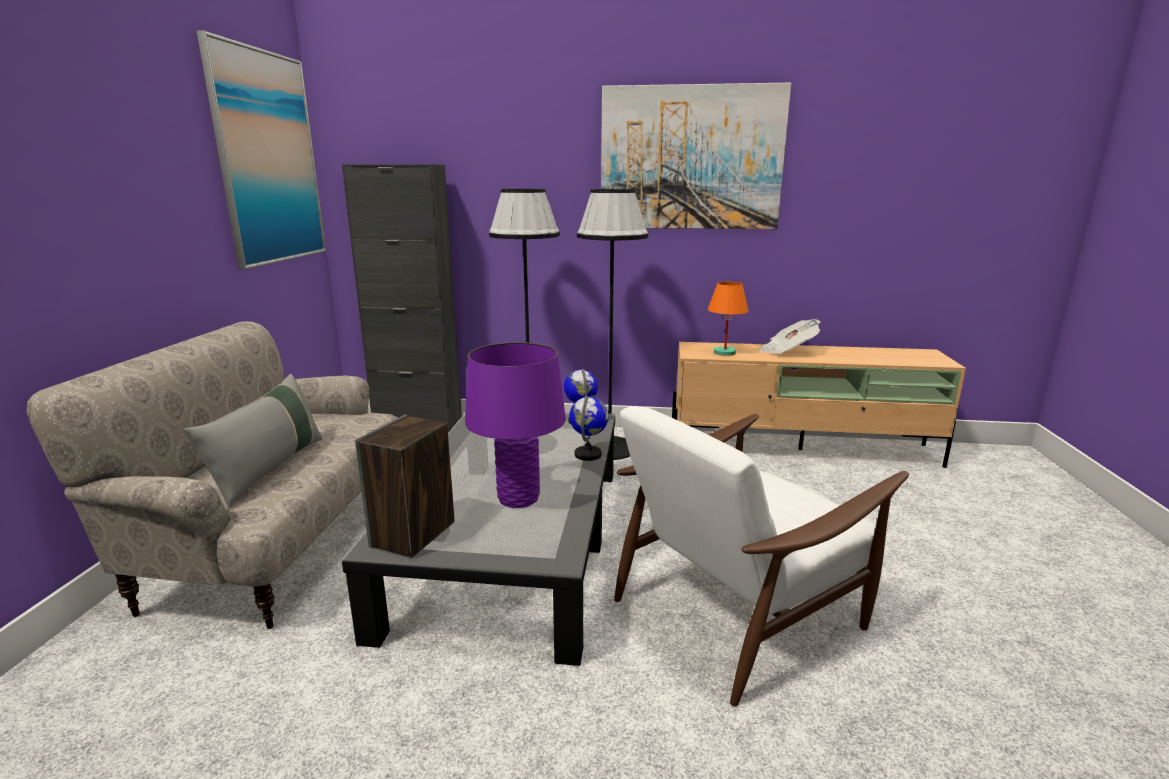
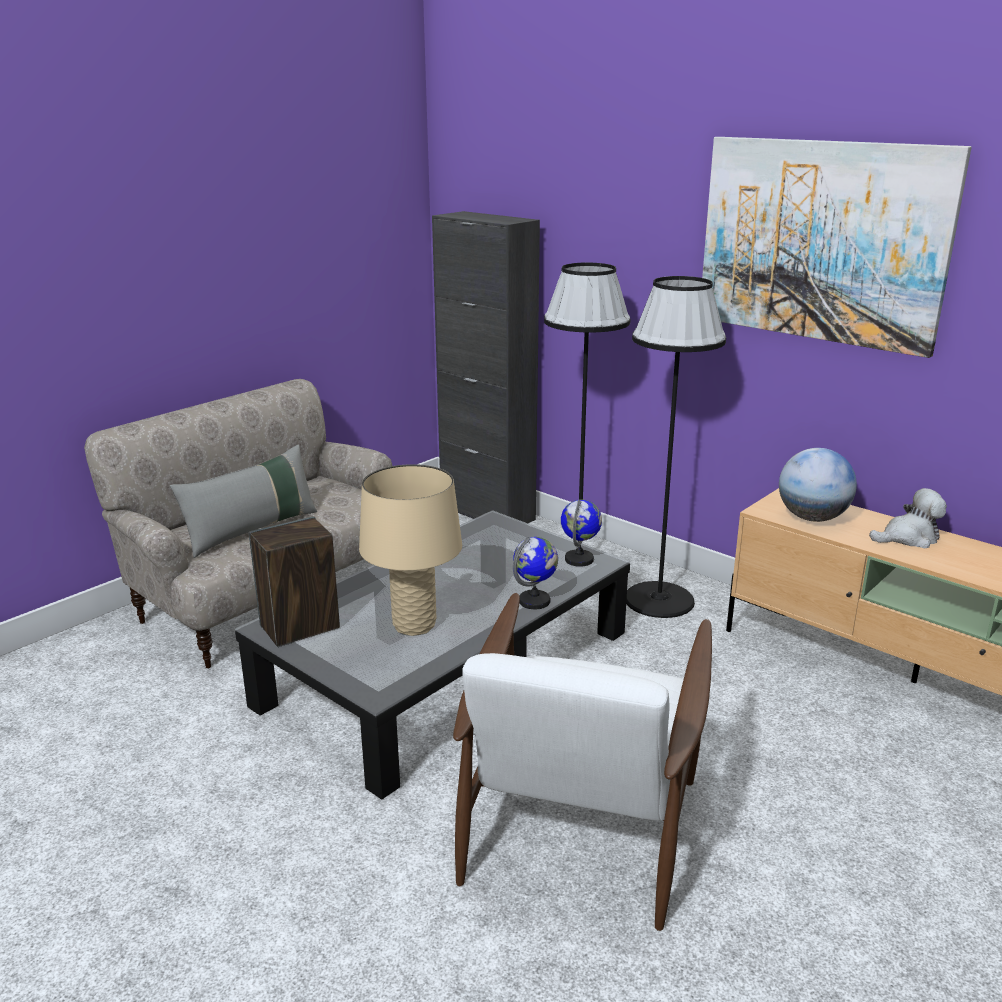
camera: 35 degrees right, 5 degrees up
picture [197,30,326,269] -> none
purple table lamp [465,342,566,508] -> beige table lamp [359,464,462,636]
white armchair [614,406,909,707] -> white armchair turned 75 degrees counterclockwise [453,593,712,931]
orange table lamp [708,282,749,356] -> globe [779,448,857,522]
newspaper [759,319,820,354] -> plush toy [869,488,947,548]

